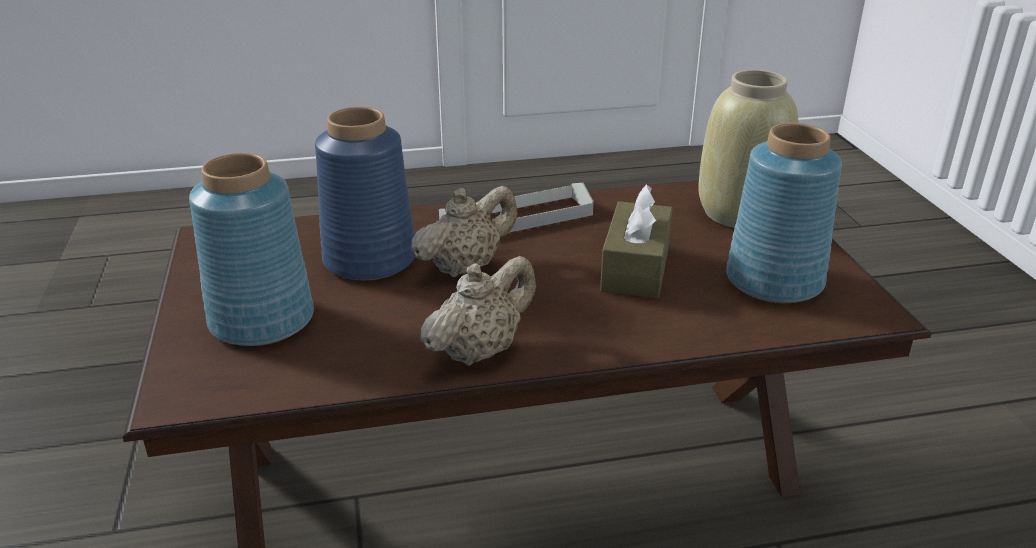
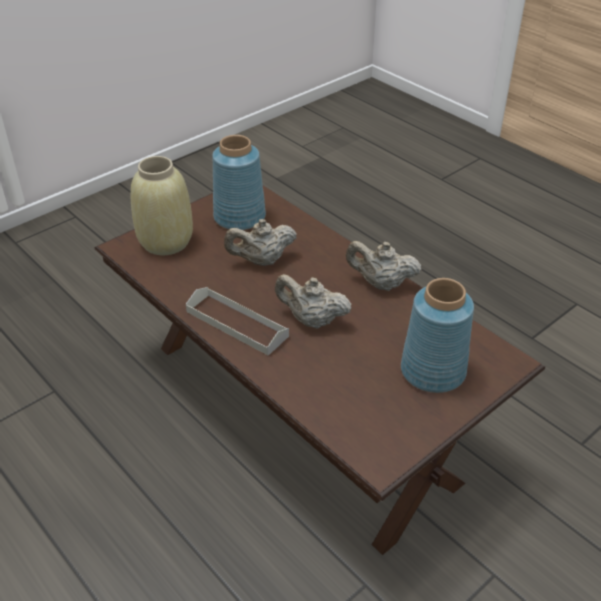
camera: 120 degrees left, 10 degrees up
blue vase [315,107,415,280] -> none
brown tissue box [600,185,673,299] -> beige teapot [224,219,297,266]

